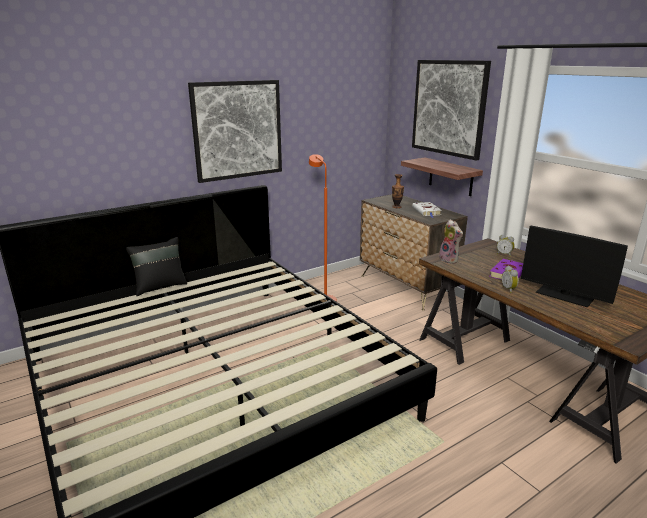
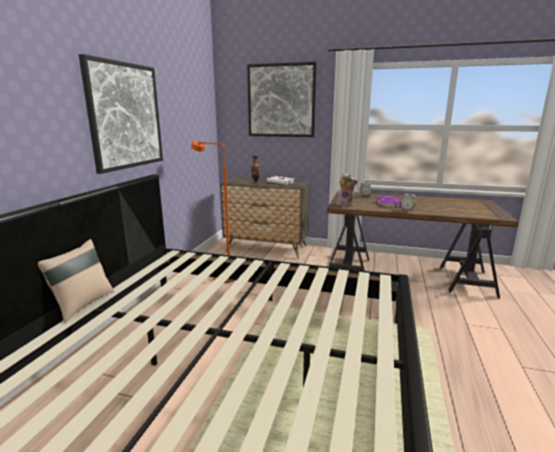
camera: 40 degrees left, 5 degrees down
black pillow [126,237,187,296] -> beige pillow [38,239,114,323]
shelf [401,158,483,196] -> none
monitor [521,226,628,308] -> none

